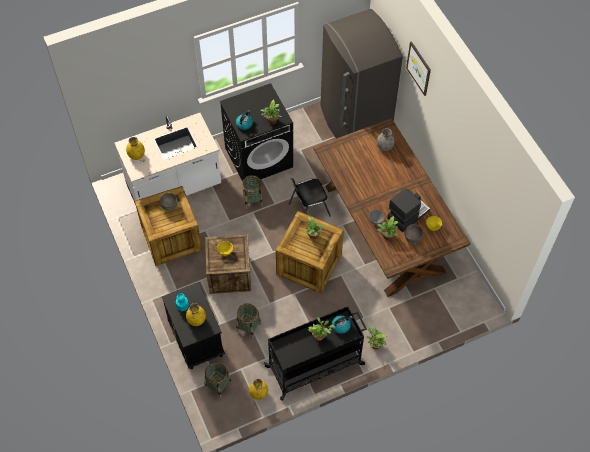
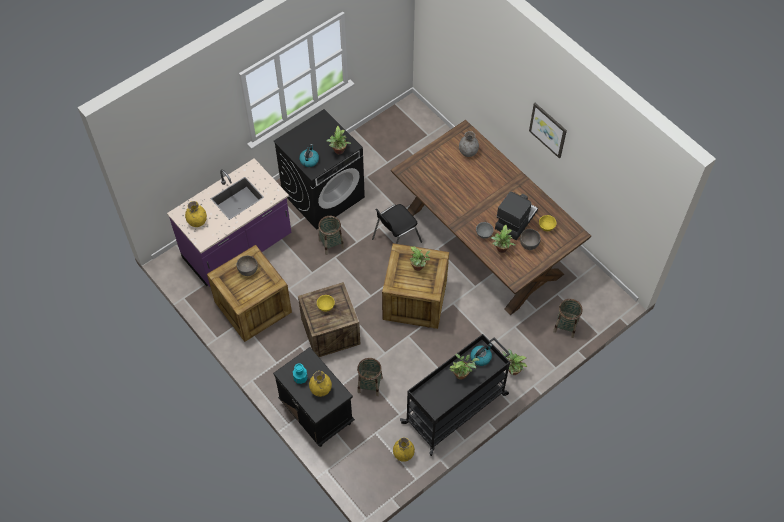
camera: 15 degrees left, 0 degrees up
white counter [115,113,221,203] -> purple counter [167,158,291,287]
basket [205,362,232,398] -> basket moved to [553,299,583,338]
grey fridge [321,9,403,139] -> none
picture [406,41,431,96] -> picture moved to [529,103,567,159]

